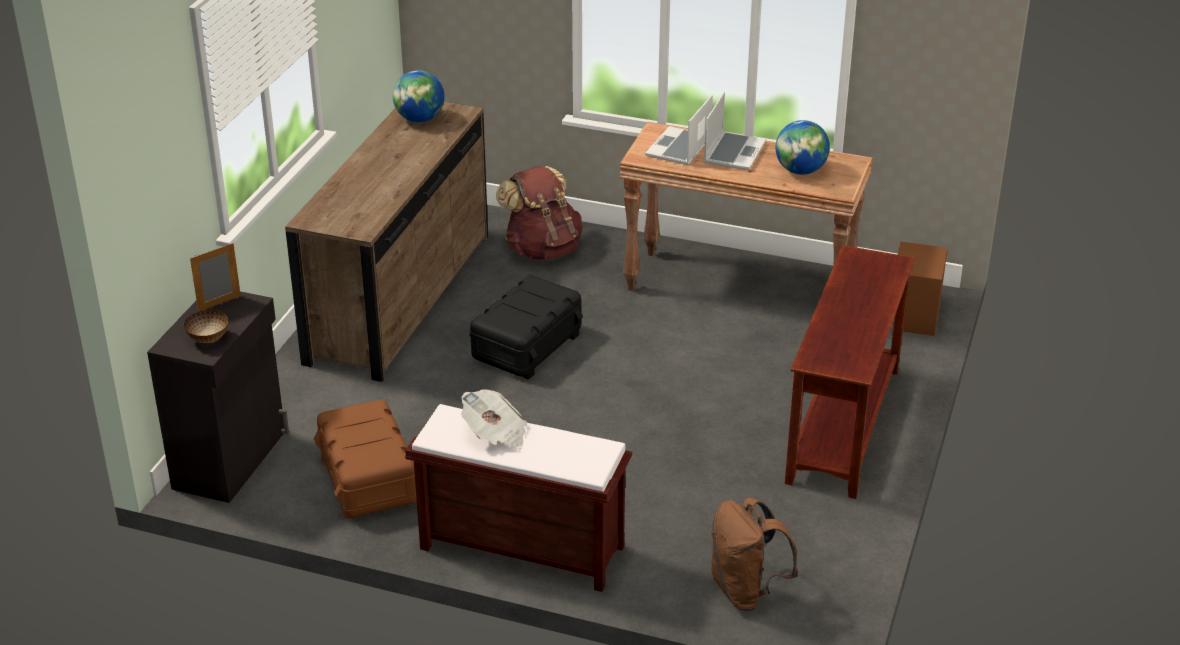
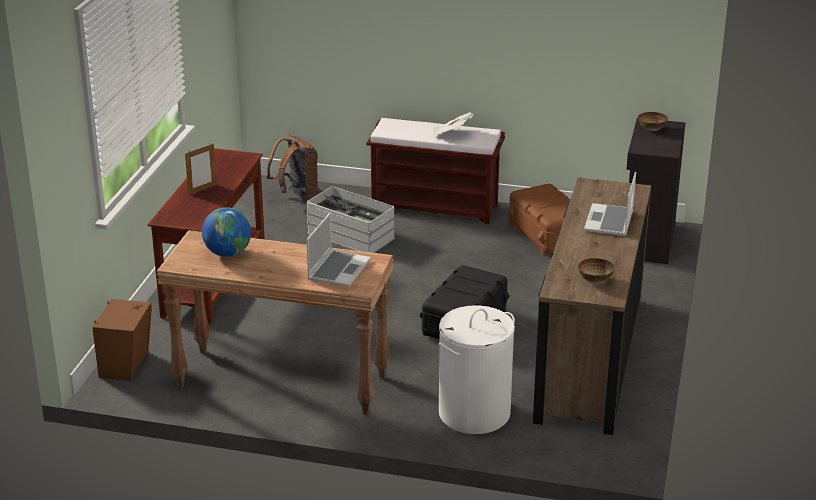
camera: 175 degrees right, 5 degrees down
picture frame [190,243,241,311] -> picture frame moved to [185,143,217,195]
globe [393,70,445,123] -> bowl [578,258,614,283]
brown backpack [496,166,583,260] -> white laundry basket [439,305,515,434]
laptop [704,91,766,170] -> laptop moved to [584,172,636,236]
none -> grey storage box [307,186,395,253]

